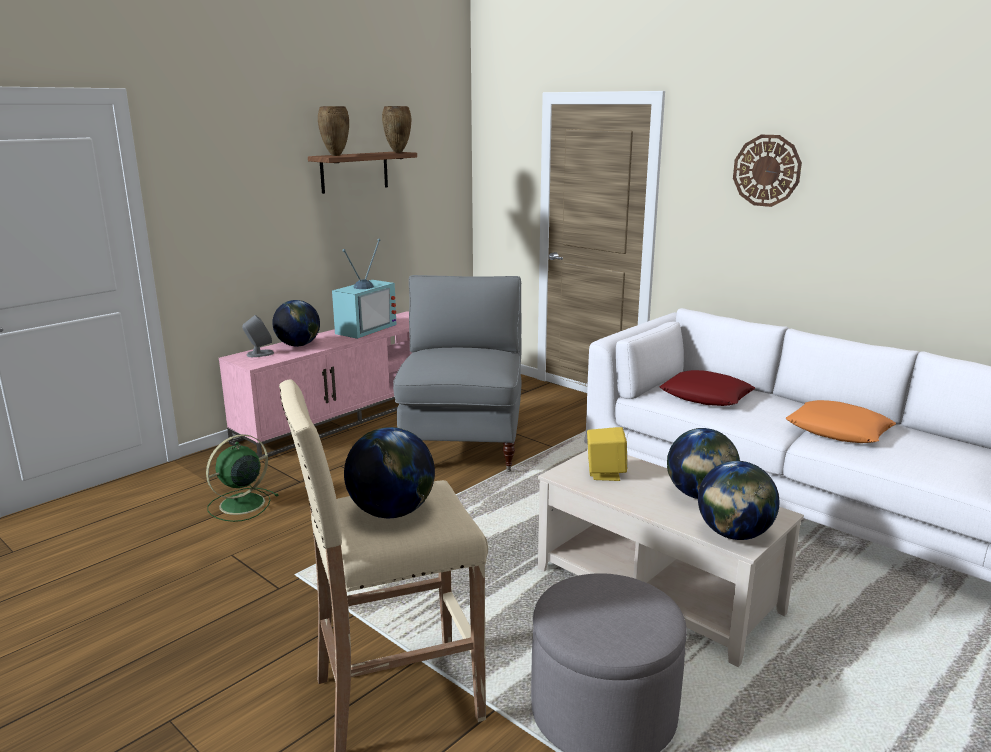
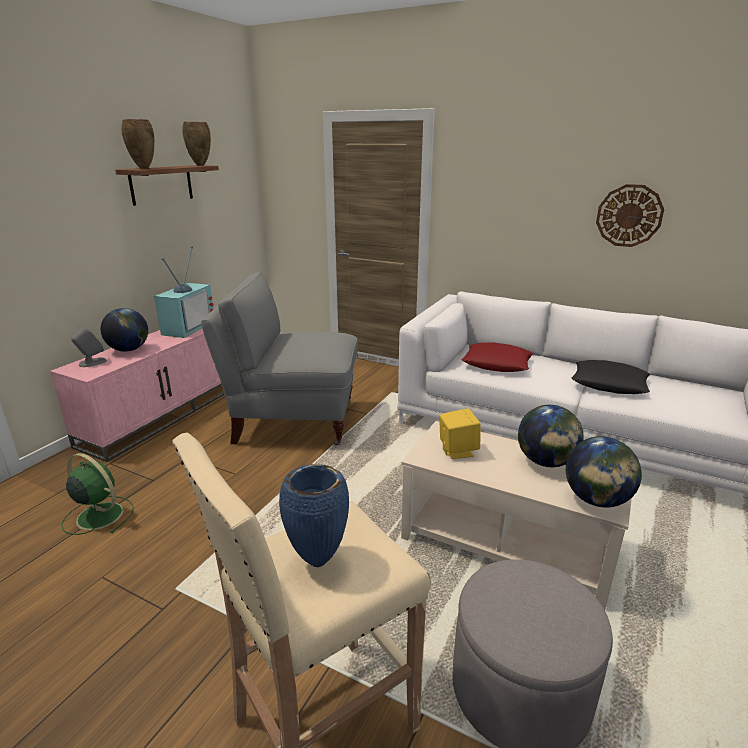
camera: 15 degrees left, 5 degrees up
green fan [206,434,278,522] -> green fan turned 90 degrees clockwise [61,453,134,535]
globe [344,427,435,518] -> blue vase [279,464,349,567]
grey armchair [393,275,522,472] -> grey armchair turned 75 degrees counterclockwise [201,272,358,446]
wall clock [733,135,802,207] -> wall clock moved to [596,184,664,247]
orange pillow [786,400,896,443] -> black pillow [571,360,650,394]

